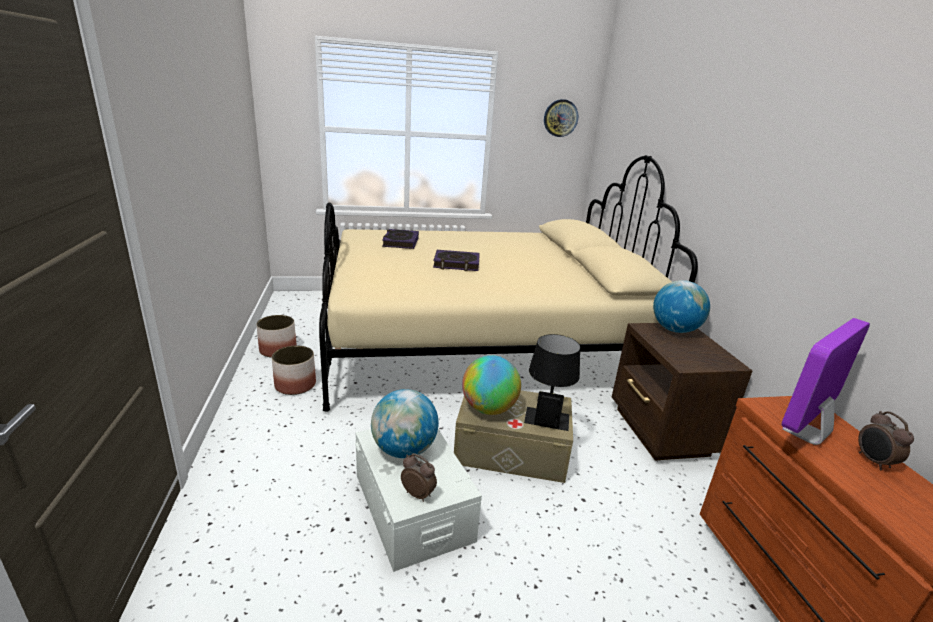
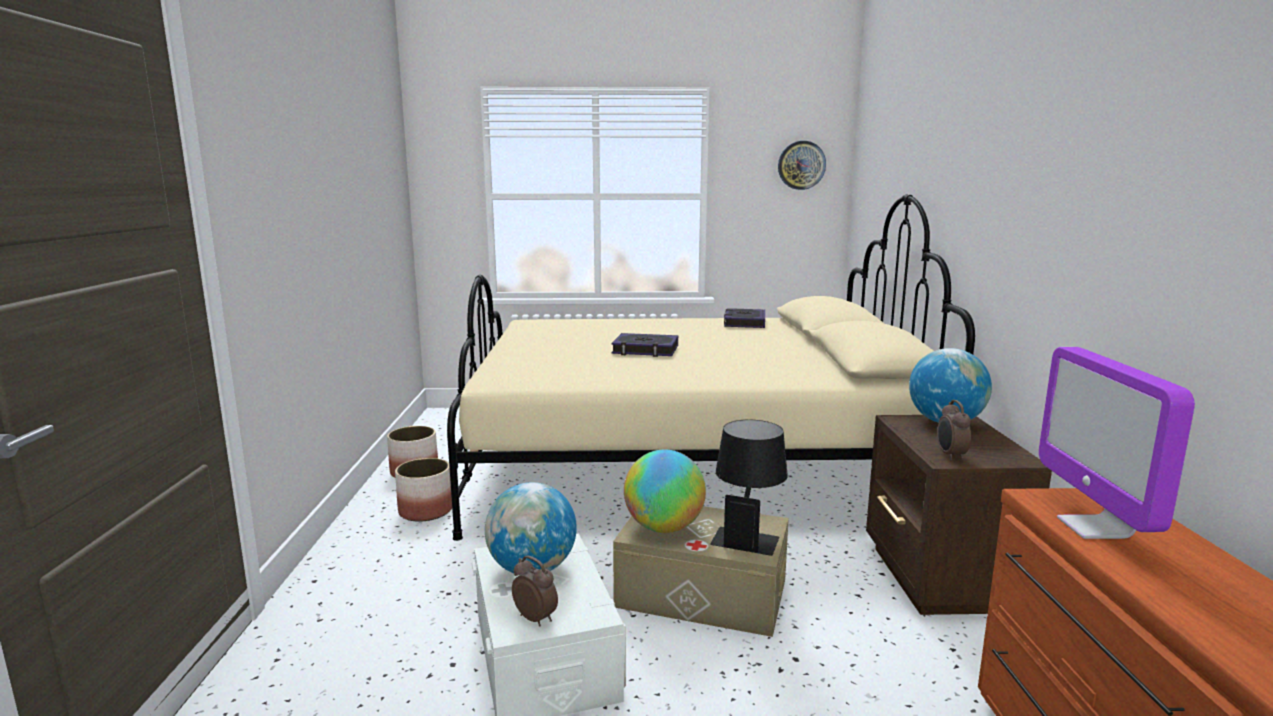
camera: 10 degrees right, 10 degrees down
book [382,229,419,249] -> book moved to [724,308,765,328]
monitor [782,318,870,445] -> monitor turned 60 degrees counterclockwise [1039,347,1195,539]
alarm clock [858,411,914,470] -> alarm clock moved to [937,400,971,461]

